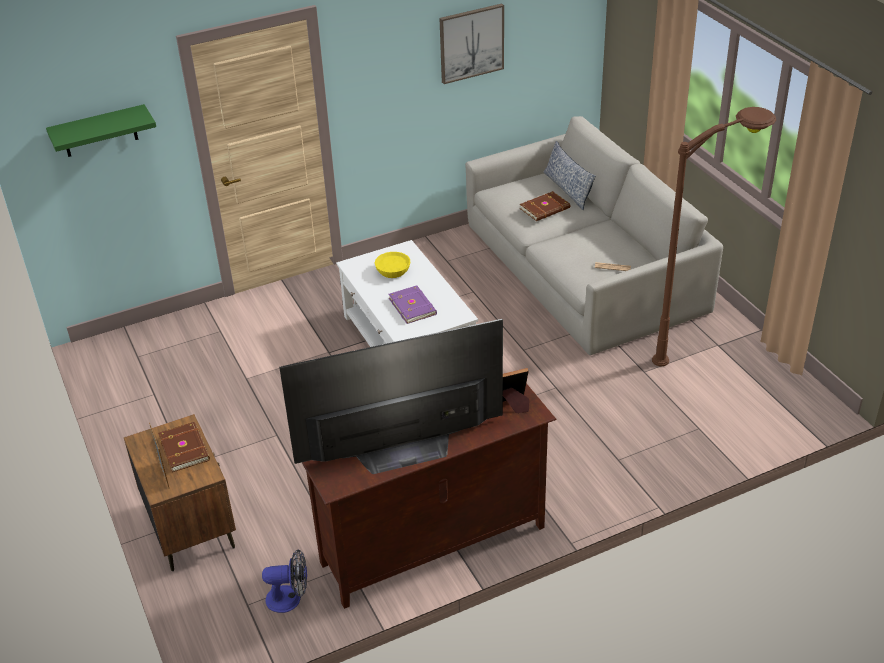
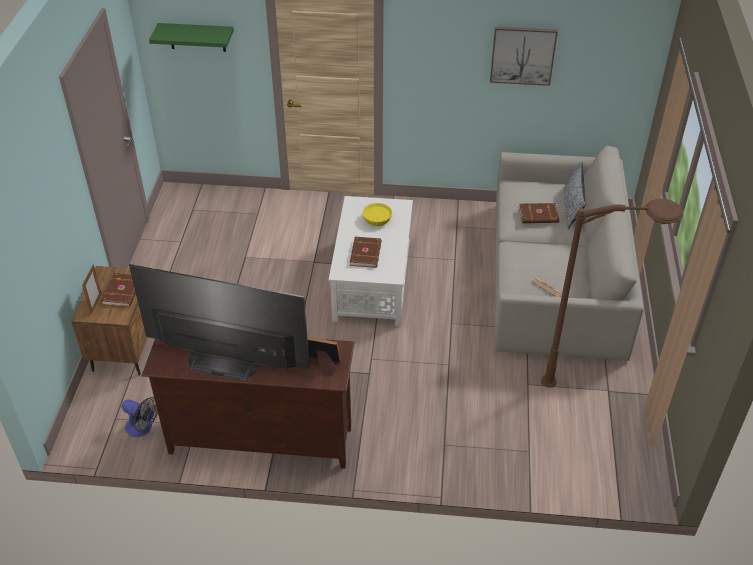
camera: 30 degrees right, 5 degrees up
purple book [389,285,437,324] -> brown book [350,237,382,268]

